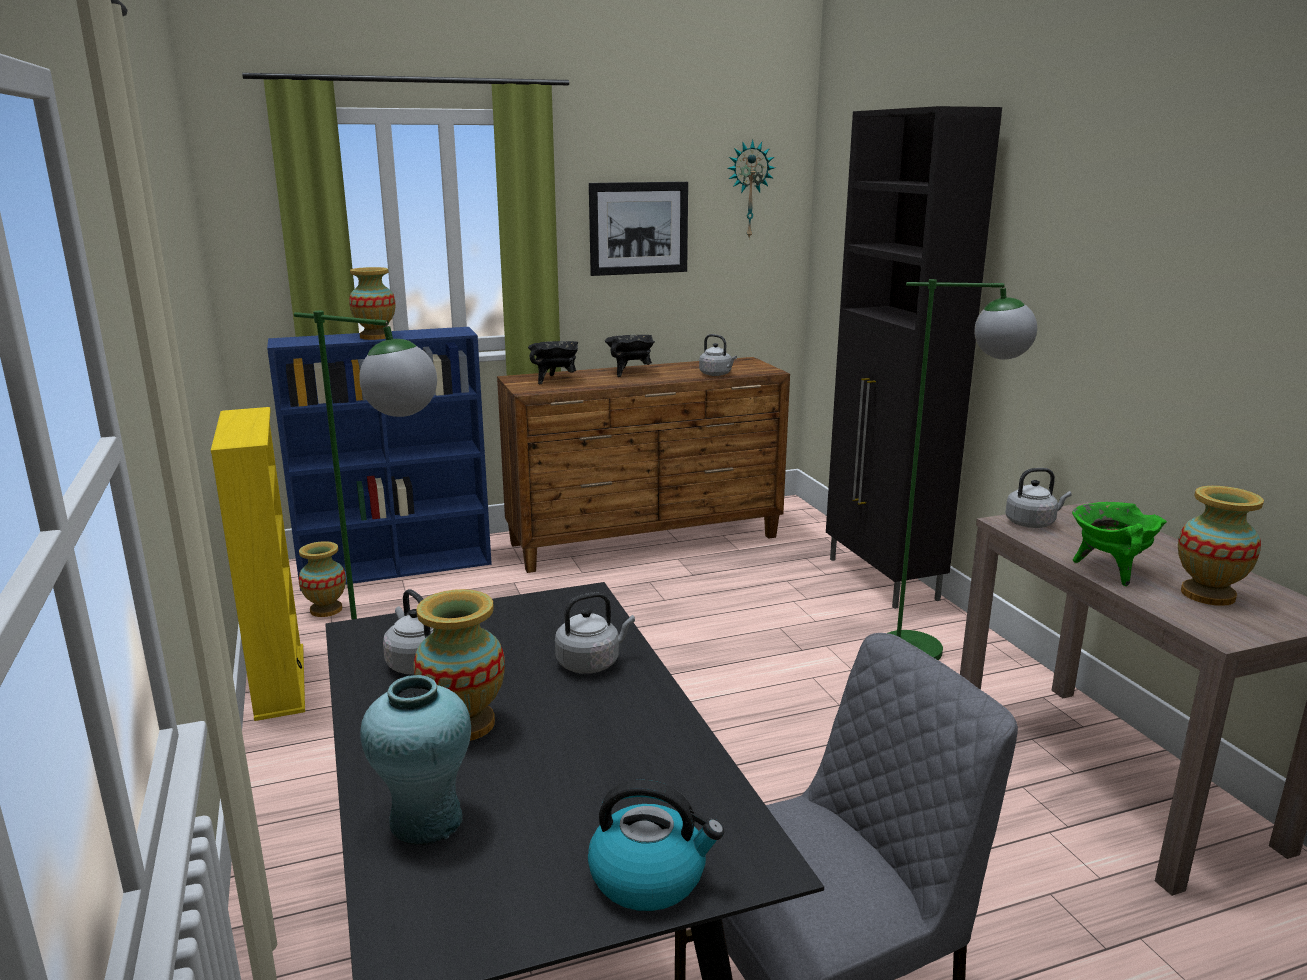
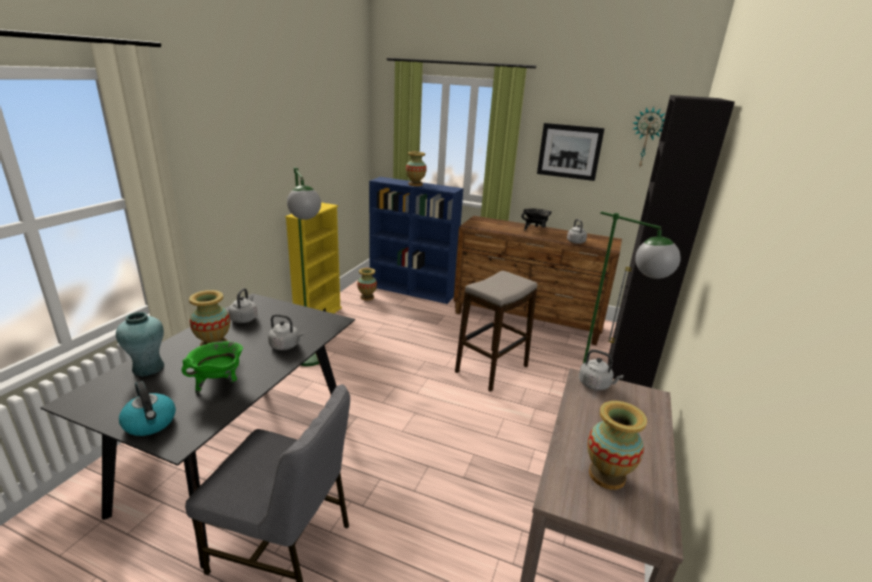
camera: 40 degrees right, 5 degrees up
black cooking pot [528,341,578,385] -> none
green cooking pot [1072,502,1167,586] -> green cooking pot moved to [182,341,243,394]
none -> stool [455,271,537,392]

